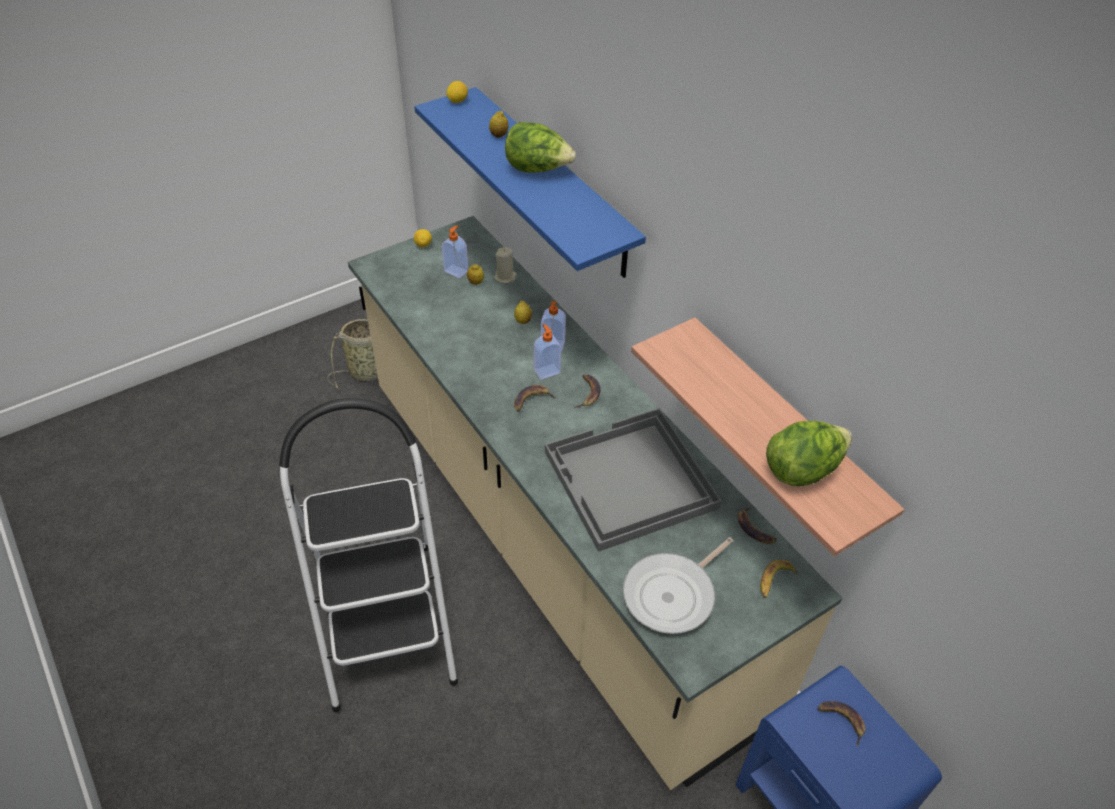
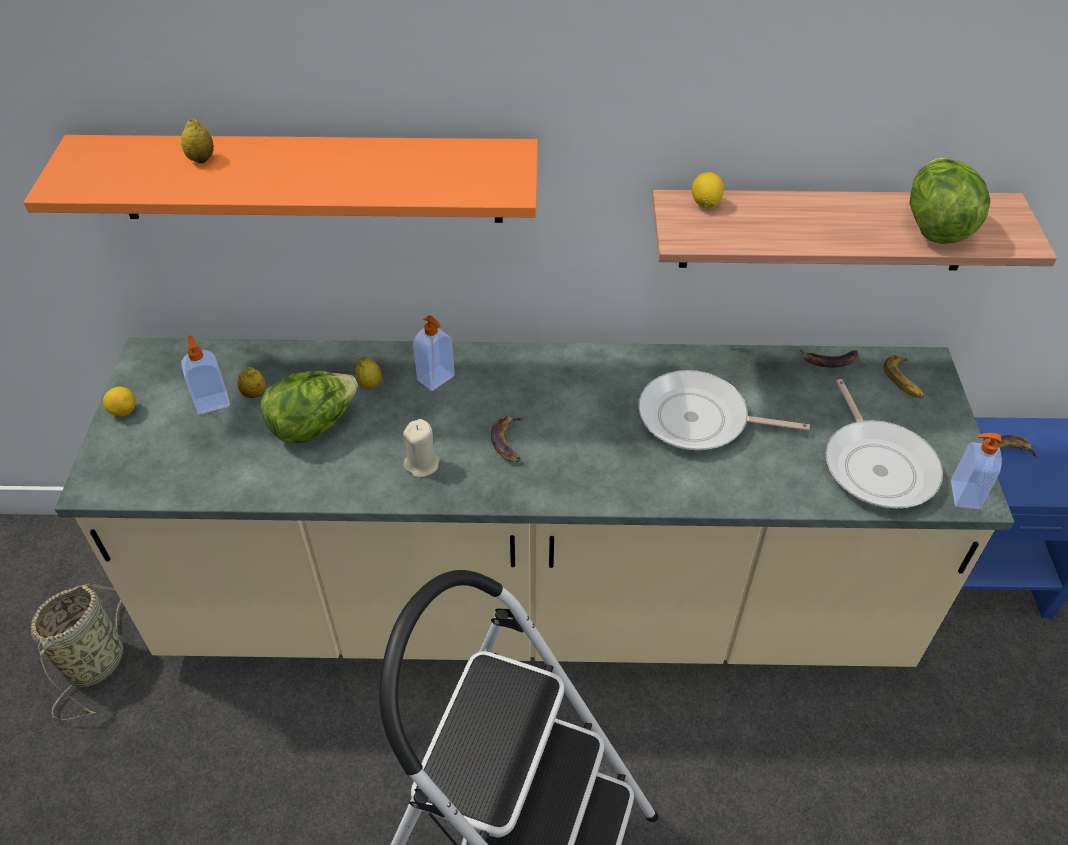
camera: 55 degrees left, 0 degrees up
blue shelf [414,87,646,278] -> orange shelf [24,135,538,223]
lemon [446,81,468,103] -> lemon moved to [692,172,724,208]
beige candle [494,247,517,283] -> beige candle moved to [403,419,440,478]
lettuce [505,122,576,172] -> lettuce moved to [261,371,358,444]
soap dispenser [534,324,561,380] -> soap dispenser moved to [951,433,1002,509]
grey tray [545,408,722,552] -> frying pan [638,370,810,450]
banana [575,374,601,408] -> none

